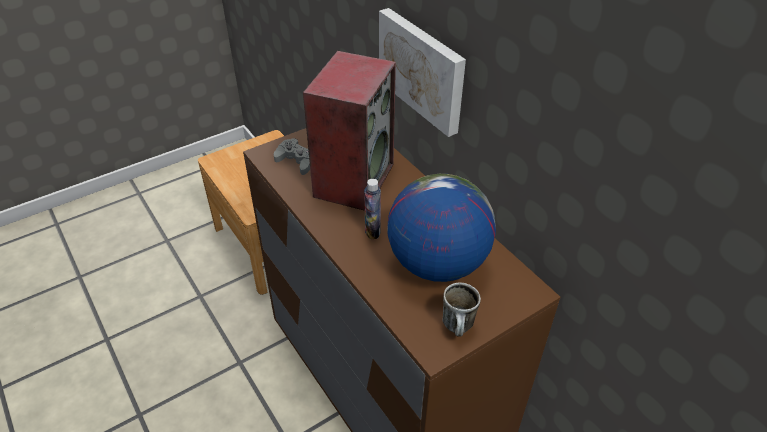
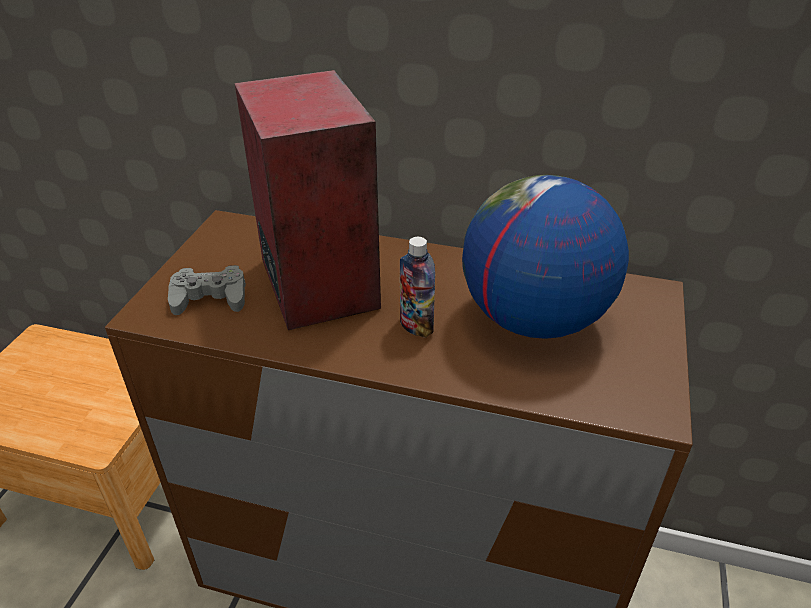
camera: 40 degrees left, 5 degrees down
picture [379,8,466,137] -> none
mug [442,282,481,337] -> none

